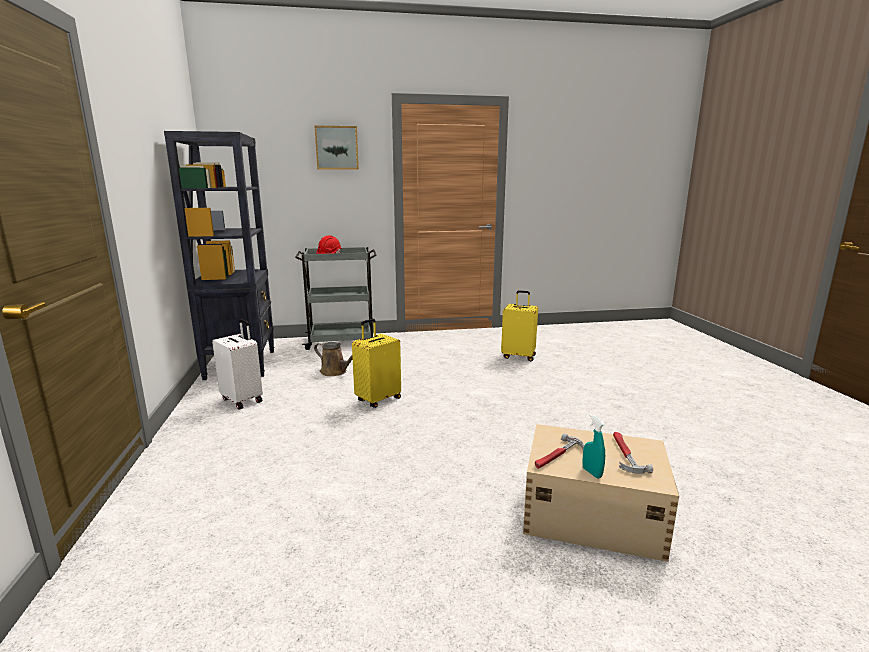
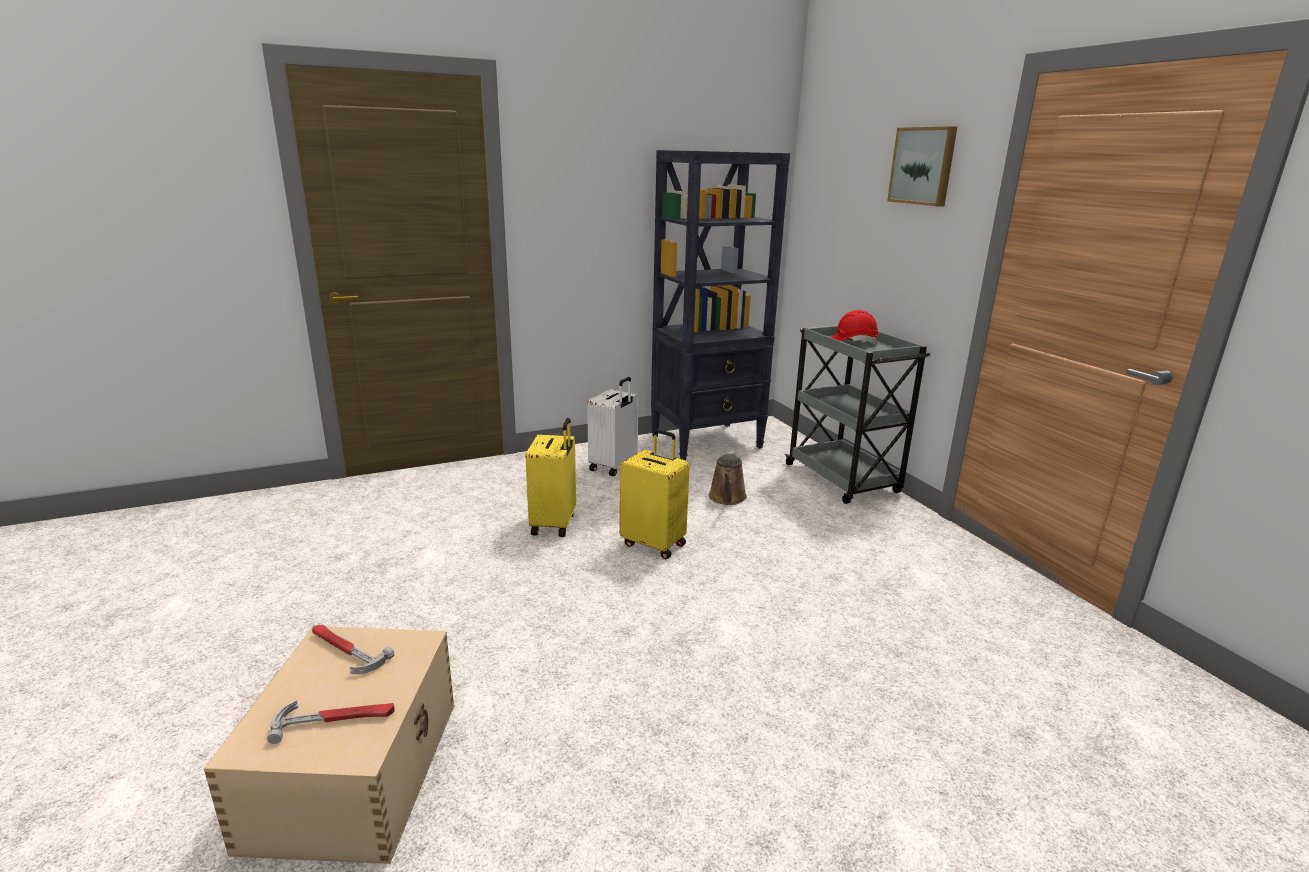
camera: 75 degrees right, 5 degrees up
yellow suitcase [501,290,538,361] -> yellow suitcase moved to [525,418,576,537]
turquoise spray bottle [582,414,605,479] -> none

